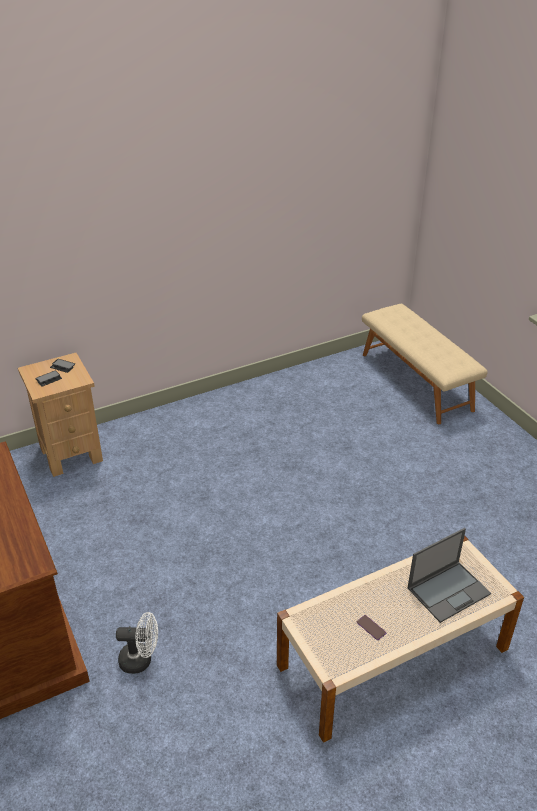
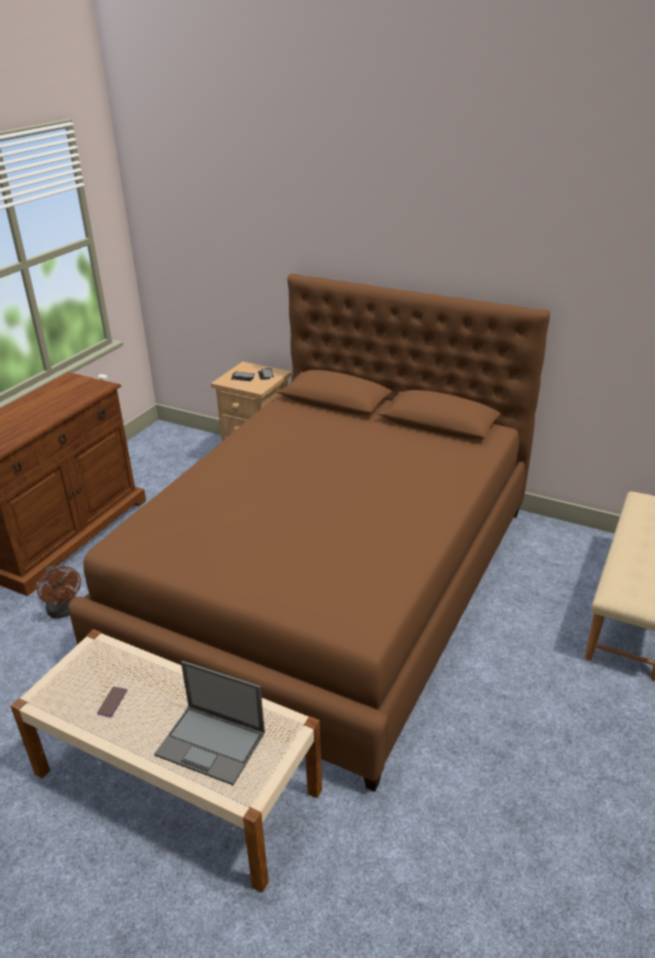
camera: 55 degrees right, 5 degrees down
white fan [116,612,158,674] -> brown fan [37,566,81,618]
none -> brown bed [68,274,550,792]

